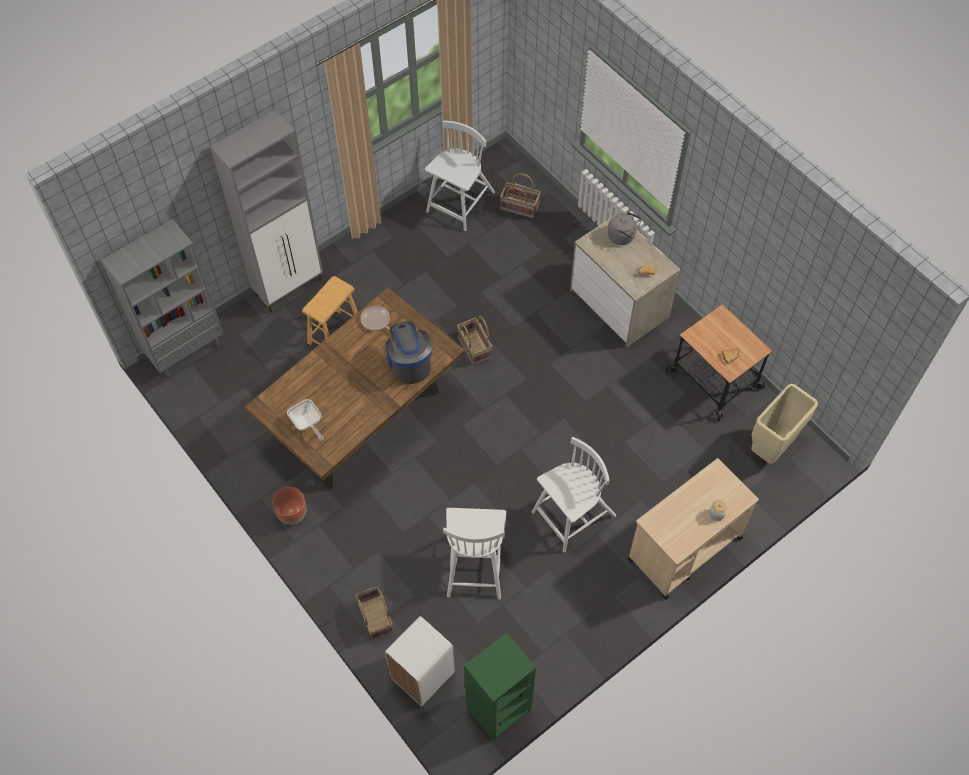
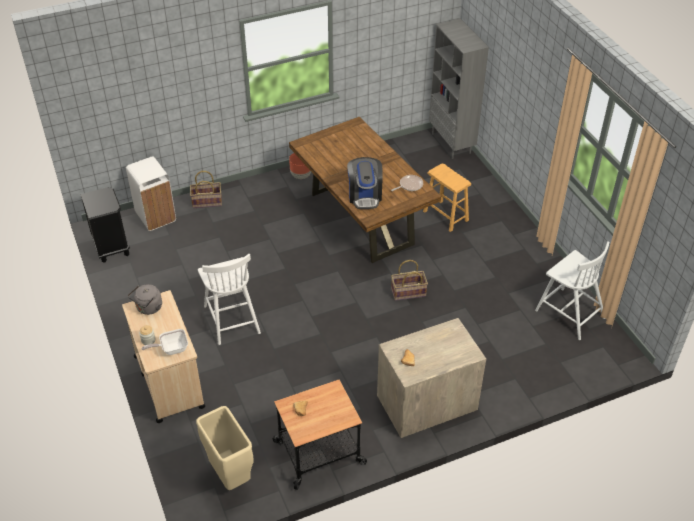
camera: 105 degrees right, 15 degrees down
grey cabinet [210,110,323,313] -> none
frying pan [287,399,323,441] -> frying pan moved to [142,329,188,355]
coffee machine [385,322,432,384] -> coffee machine turned 90 degrees clockwise [347,157,383,209]
white chair [443,508,507,600] -> none
green bookcase [464,633,536,741] -> black nightstand [80,187,130,263]
basket [500,173,540,218] -> none
grey kettle [608,211,642,245] -> grey kettle moved to [128,284,162,315]

